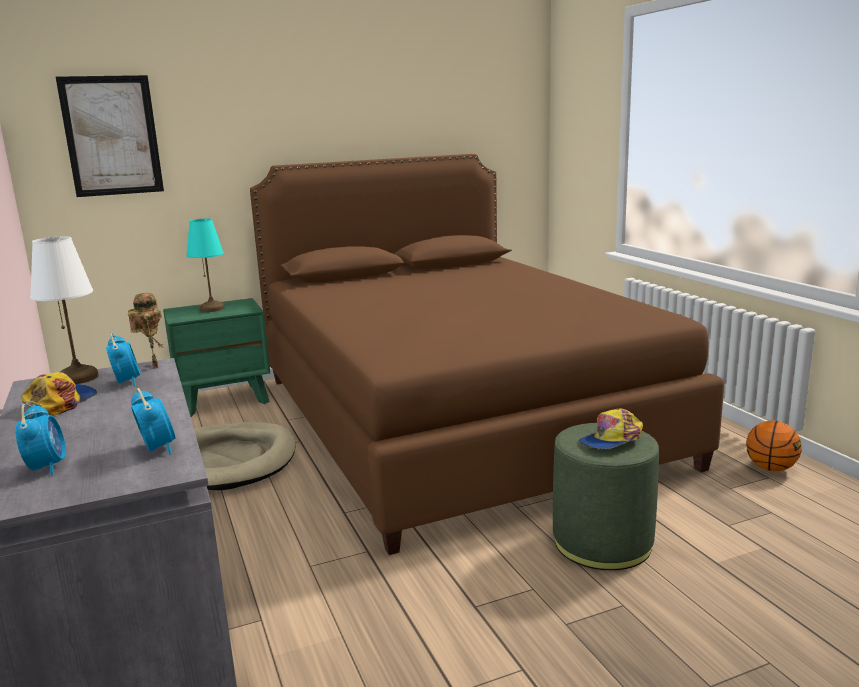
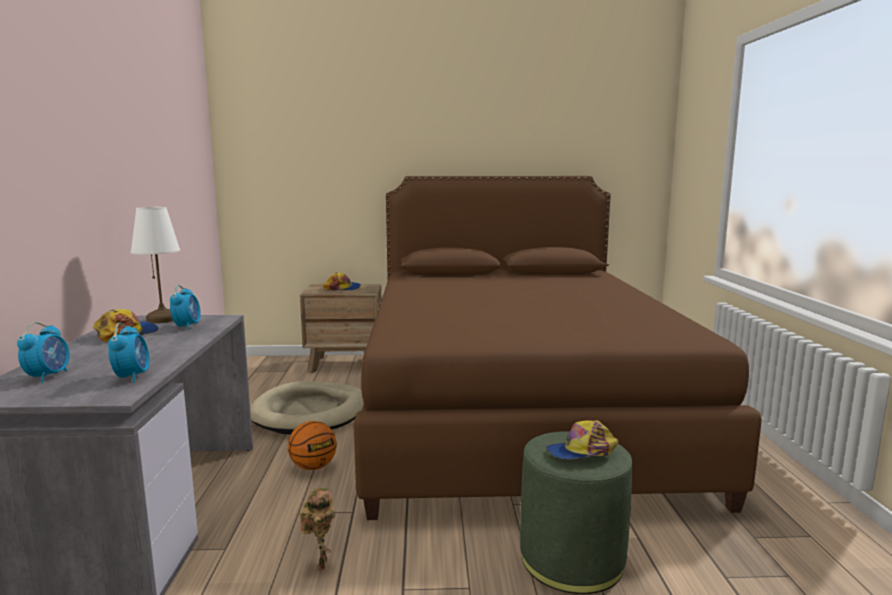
camera: 20 degrees right, 5 degrees down
picture [56,75,164,197] -> none
toy robot [128,293,163,369] -> toy robot moved to [300,487,335,570]
green nightstand [163,298,270,417] -> brown nightstand [300,284,382,373]
turquoise table lamp [186,218,224,312] -> cap [323,272,361,291]
basketball [746,420,802,471] -> basketball moved to [288,421,337,470]

